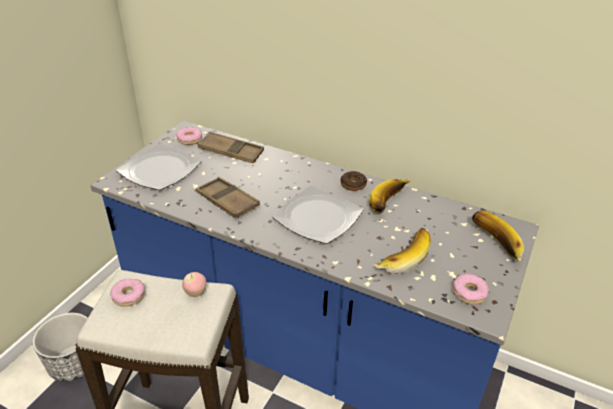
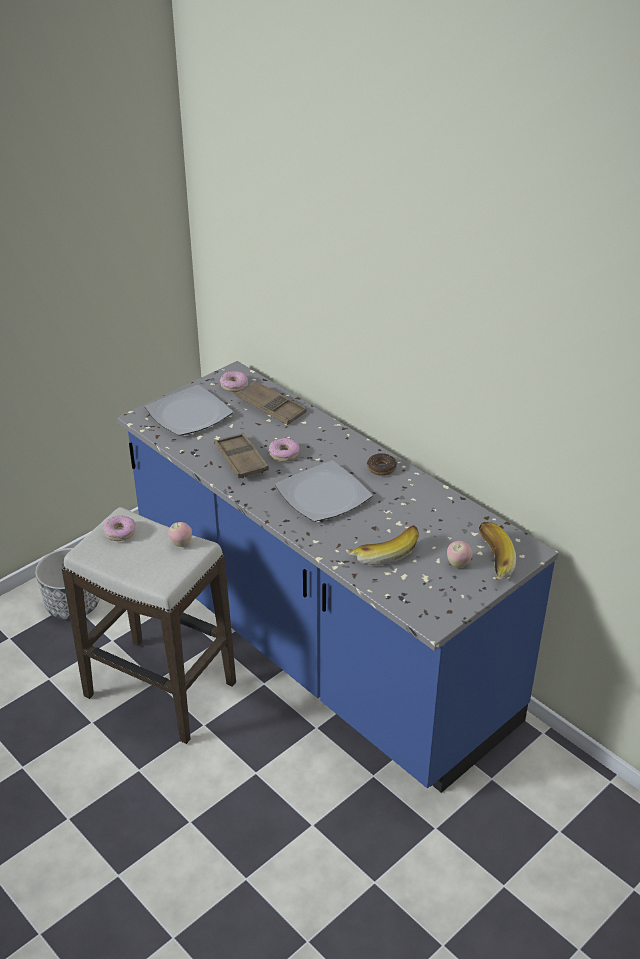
camera: 20 degrees right, 0 degrees up
banana [369,179,411,213] -> none
donut [452,274,489,304] -> donut moved to [269,438,299,461]
none -> apple [447,541,472,568]

